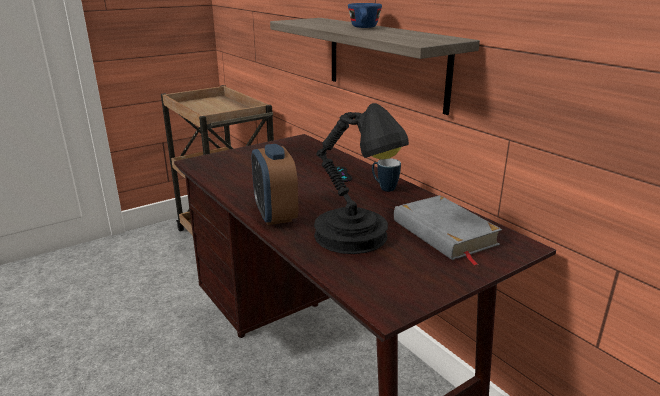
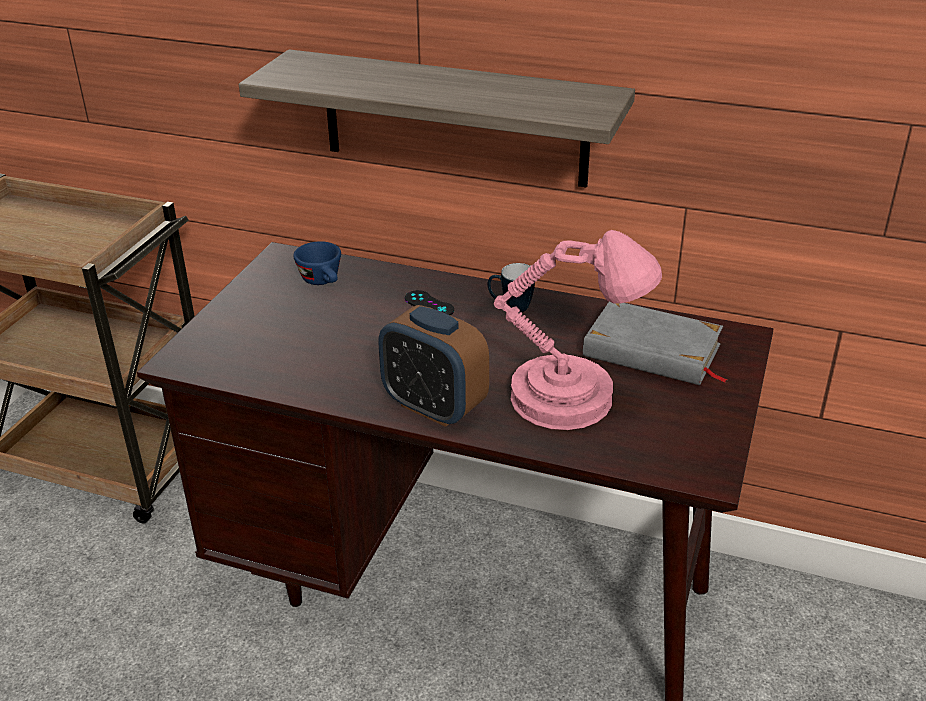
camera: 35 degrees left, 10 degrees up
black table lamp [314,103,409,254] -> pink table lamp [494,230,662,430]
blue cup [348,3,382,28] -> blue cup moved to [293,241,341,285]

